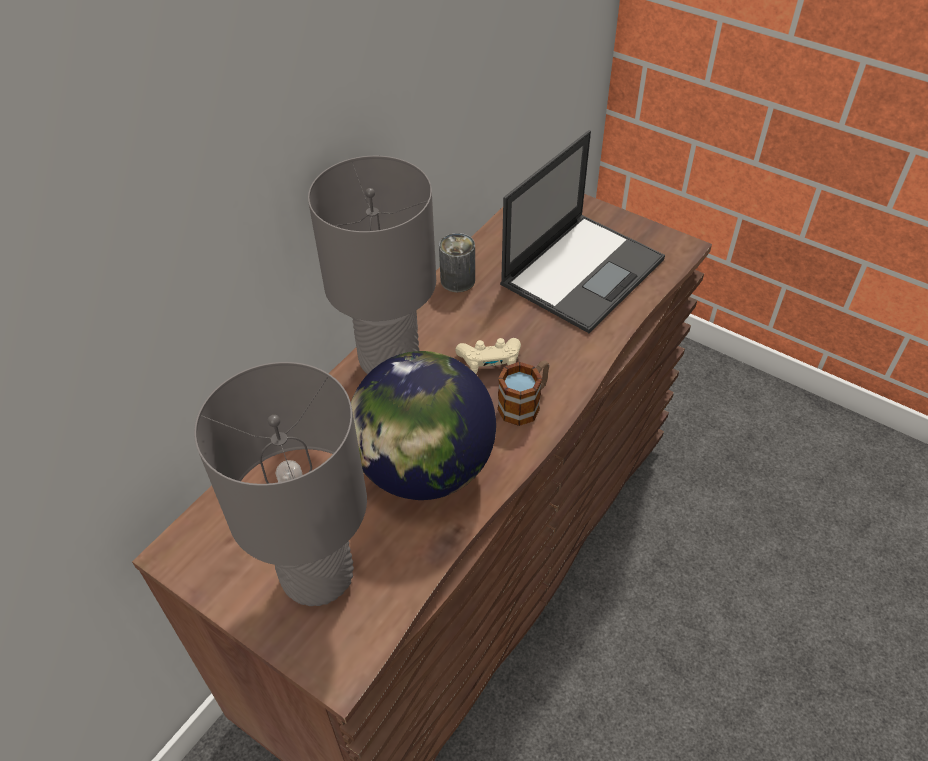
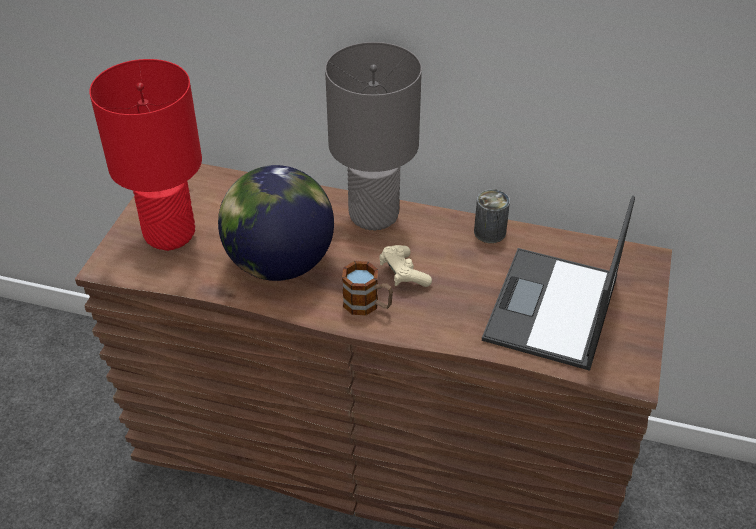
camera: 70 degrees right, 5 degrees down
grey table lamp [194,362,367,606] -> red table lamp [89,59,202,251]
laptop [500,130,665,333] -> laptop turned 90 degrees clockwise [482,196,635,371]

